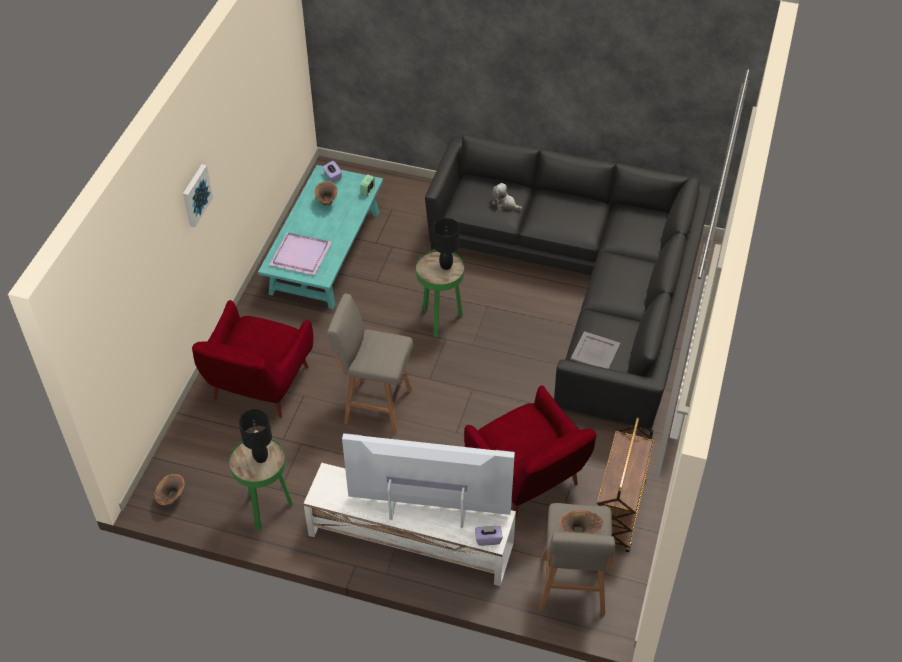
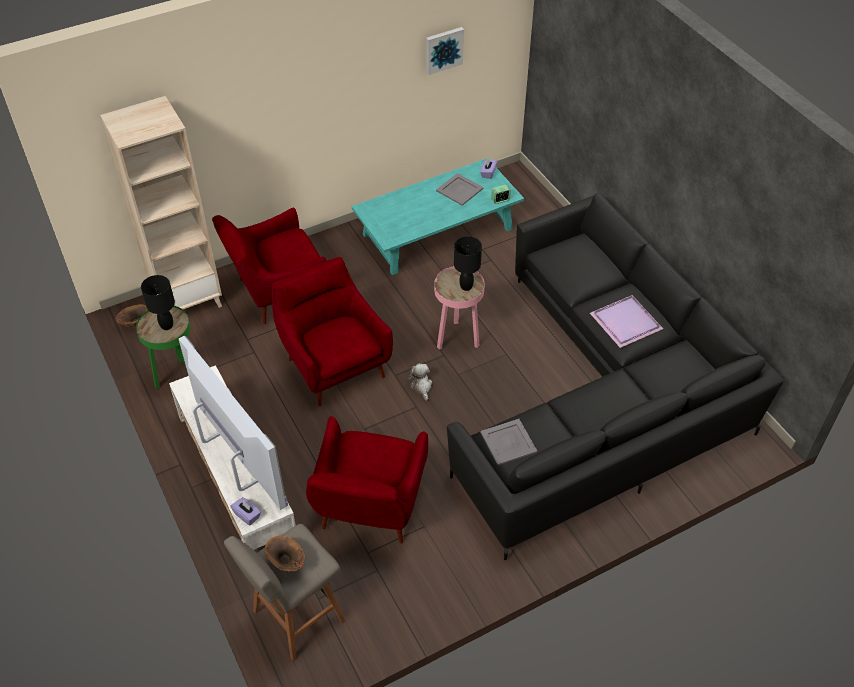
camera: 45 degrees right, 0 degrees up
picture [183,164,213,227] -> picture moved to [426,27,464,75]
purple tray [270,232,331,275] -> purple tray moved to [590,295,663,348]
brown vase [315,181,337,206] -> grey tray [436,173,484,205]
grey stool [327,293,413,434] -> red armchair [271,257,393,407]
green side table [416,250,464,337] -> pink side table [434,266,485,350]
plush toy [492,183,522,210] -> plush toy moved to [408,364,432,401]
brown cart [597,417,654,552] -> none
none -> beige bookcase [100,96,222,309]

